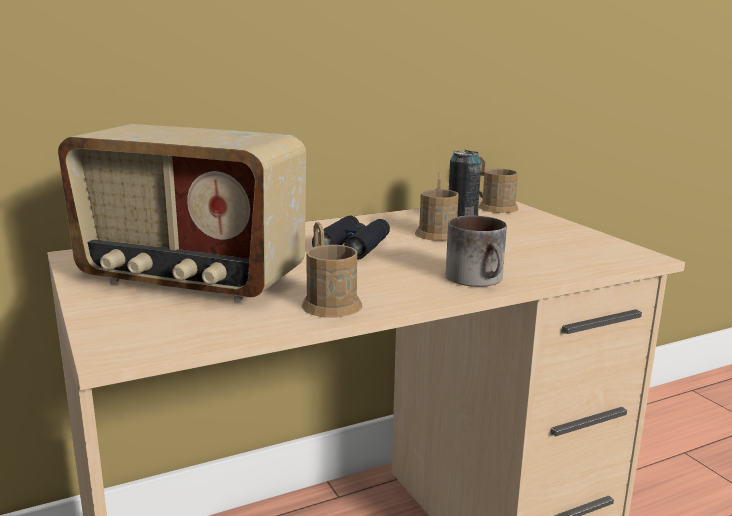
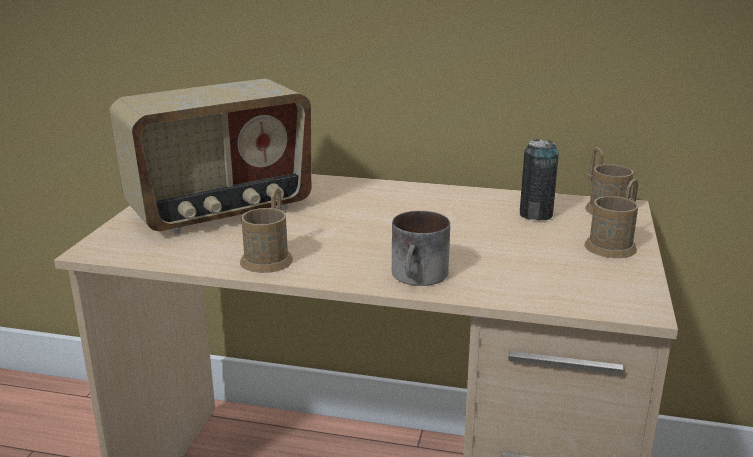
camera: 40 degrees right, 5 degrees up
radio [58,124,306,303] -> radio turned 90 degrees counterclockwise [109,79,312,234]
black binoculars [312,216,390,260] -> none
brown mug [415,172,459,241] -> brown mug moved to [584,179,639,258]

